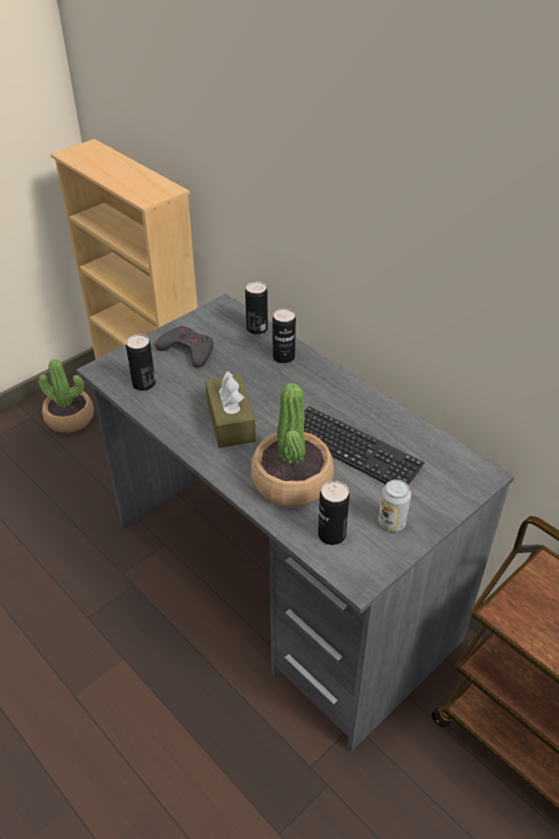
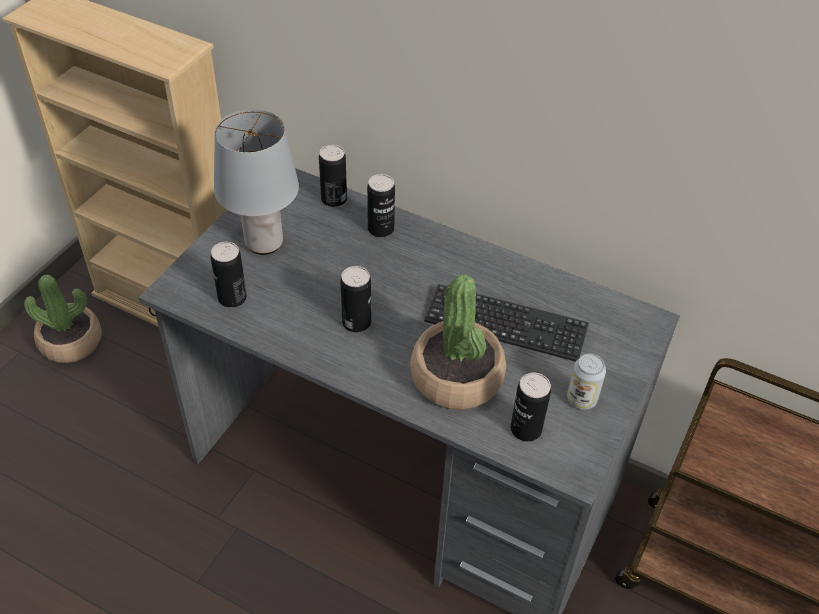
camera: 20 degrees left, 5 degrees up
grey game controller [156,326,214,368] -> grey table lamp [214,109,299,255]
brown tissue box [205,371,256,448] -> can [340,266,371,332]

